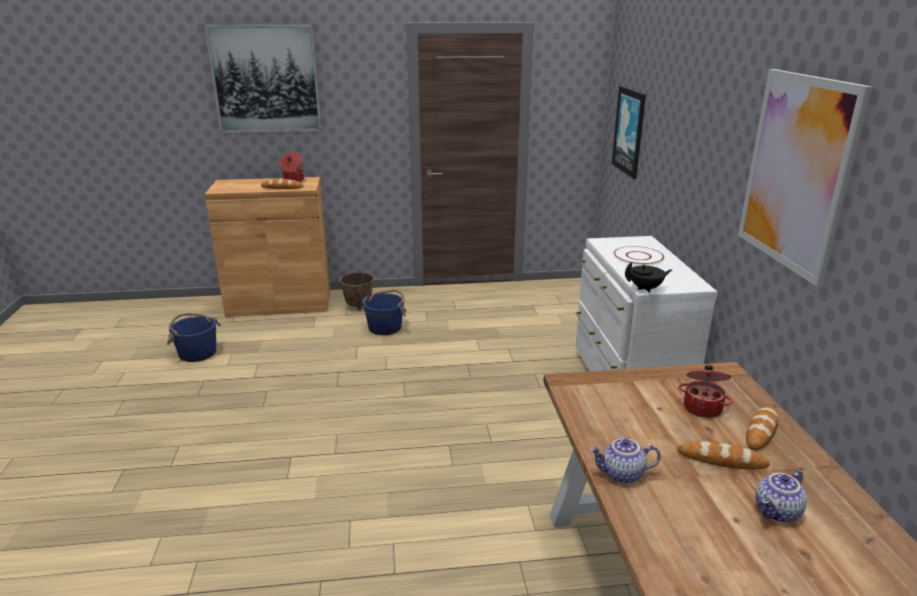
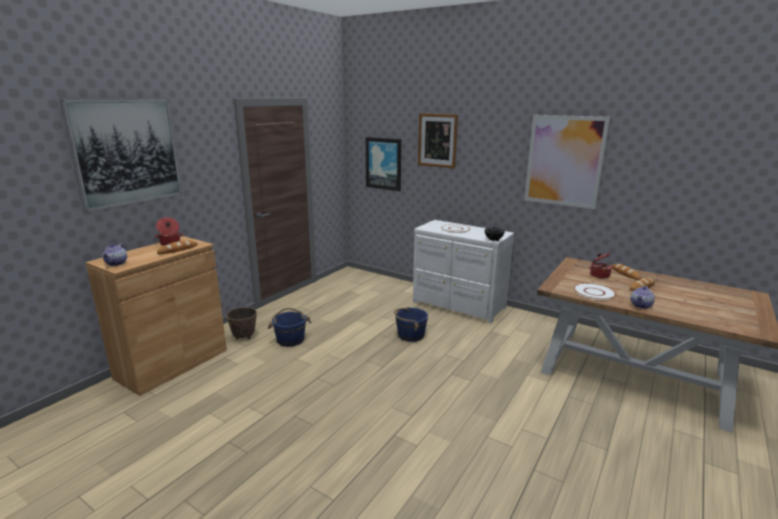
camera: 50 degrees left, 5 degrees down
blue bucket [167,313,221,362] -> blue bucket moved to [394,307,428,342]
teapot [756,470,807,523] -> teapot moved to [102,244,127,266]
none -> picture [418,113,458,169]
none -> white plate [574,283,616,300]

